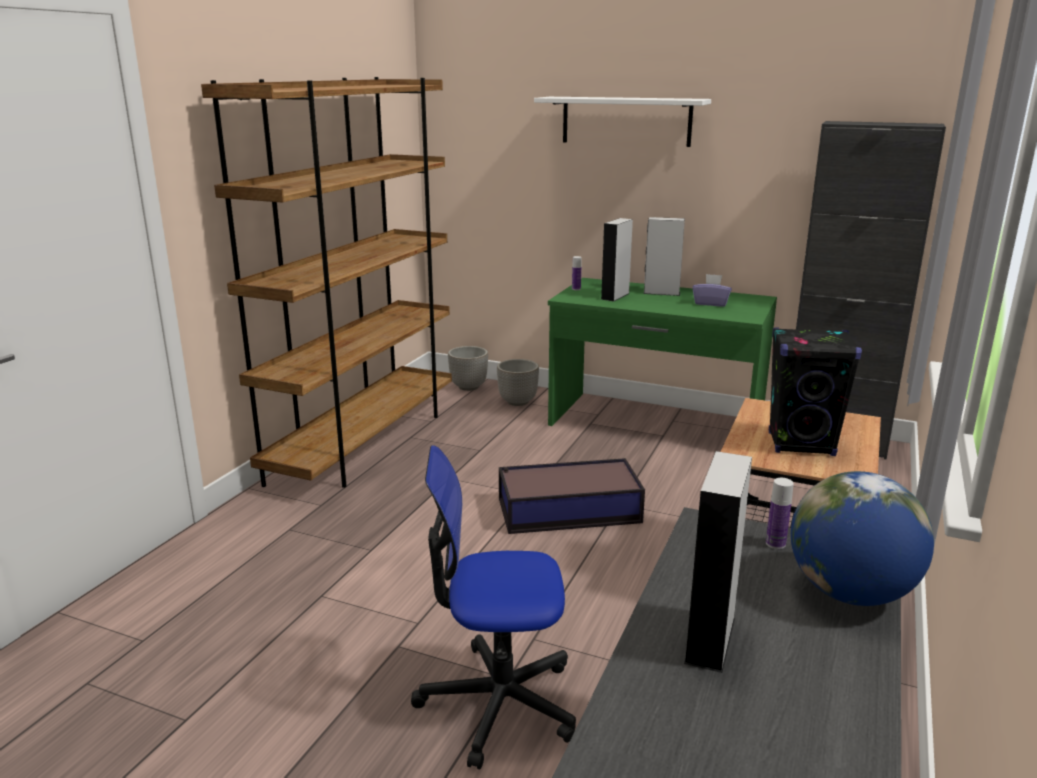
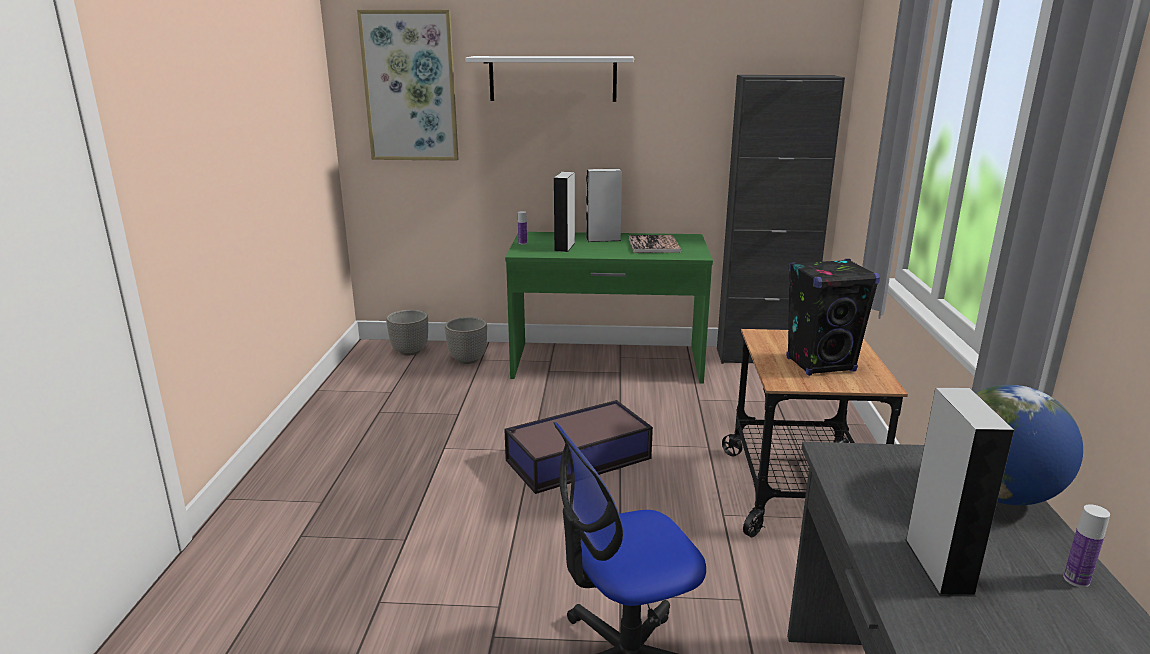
camera: 20 degrees left, 0 degrees up
brown bookcase [201,77,452,488] -> none
purple tissue box [692,274,732,307] -> book [629,235,682,253]
bottle [766,478,794,549] -> bottle moved to [1063,504,1110,588]
none -> picture [357,10,459,161]

